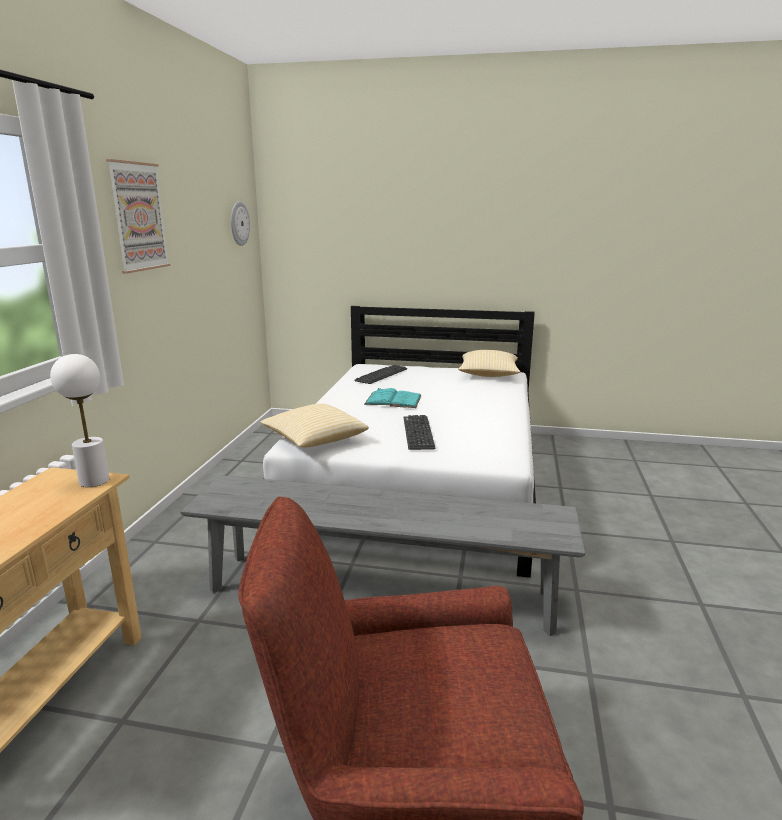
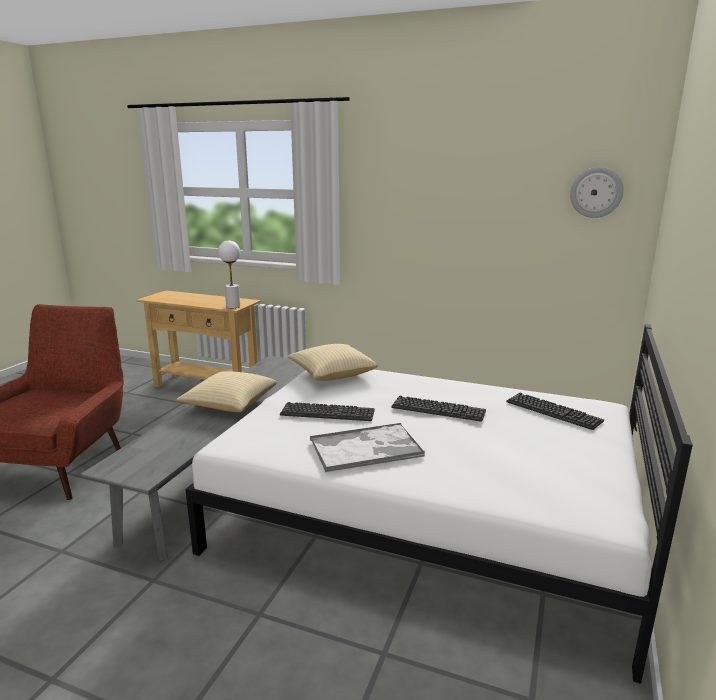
camera: 100 degrees right, 0 degrees up
picture [106,159,170,273] -> none
turquoise book [364,388,422,408] -> keyboard [391,396,486,422]
pillow [458,350,520,377] -> pillow moved to [176,371,277,412]
none -> tray [310,423,425,472]

